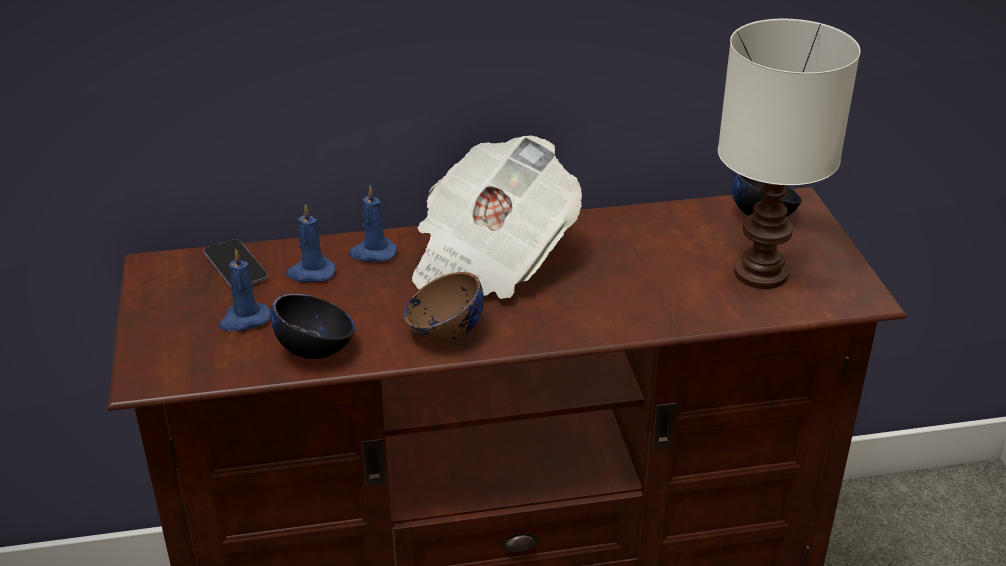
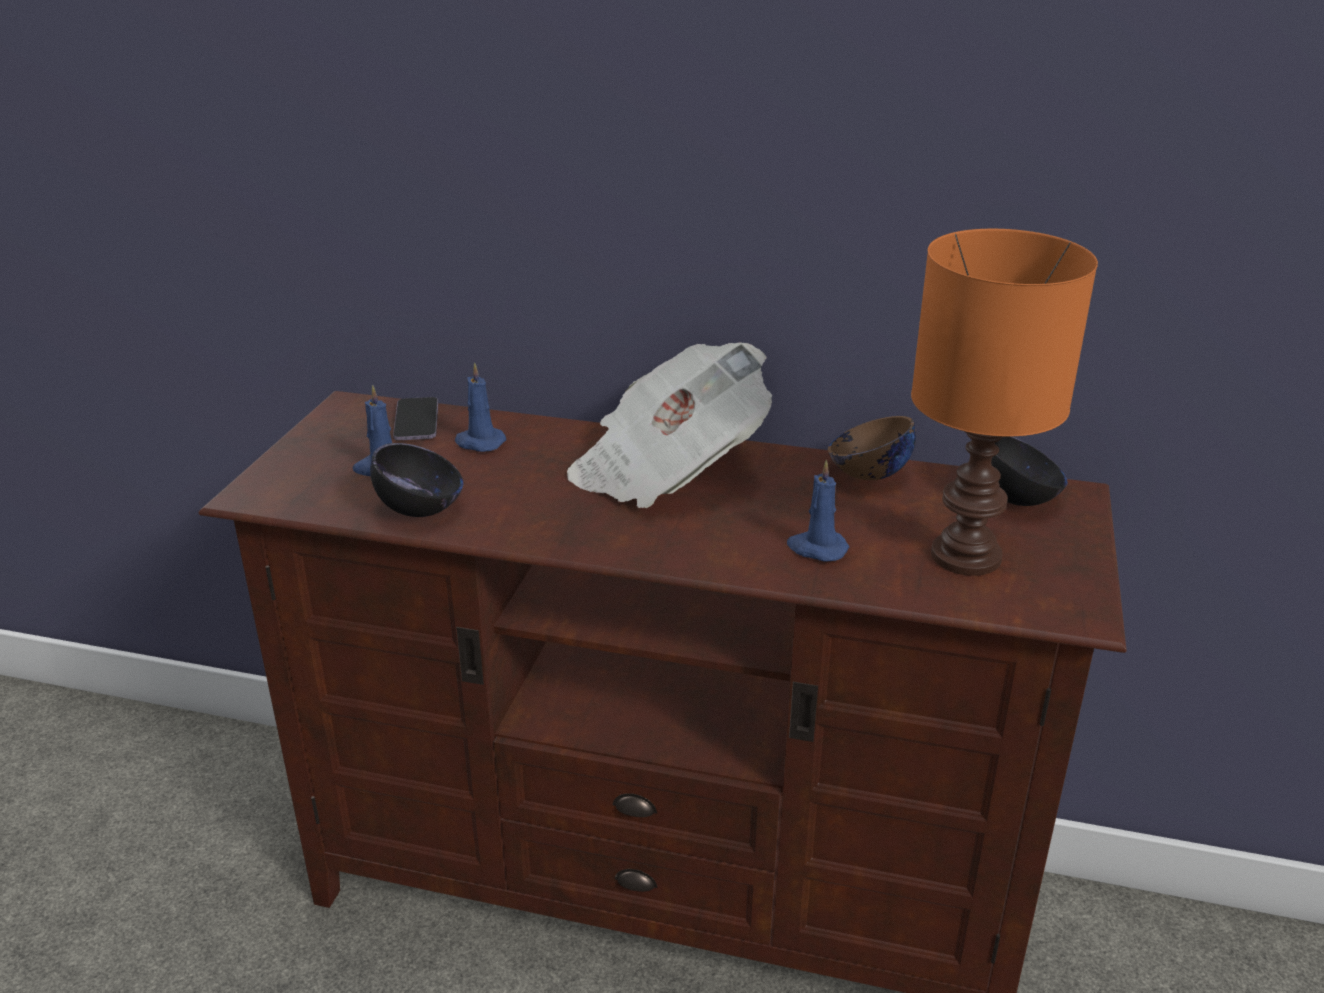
camera: 25 degrees right, 5 degrees down
blue candle [348,186,397,262] -> blue candle moved to [787,460,849,562]
brown bowl [404,272,484,342] -> brown bowl moved to [828,416,916,480]
white table lamp [718,19,861,289] -> orange table lamp [911,229,1098,576]

